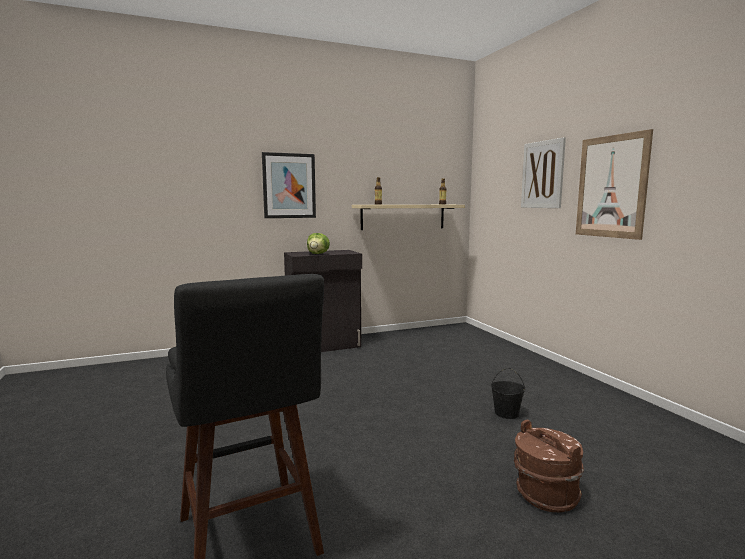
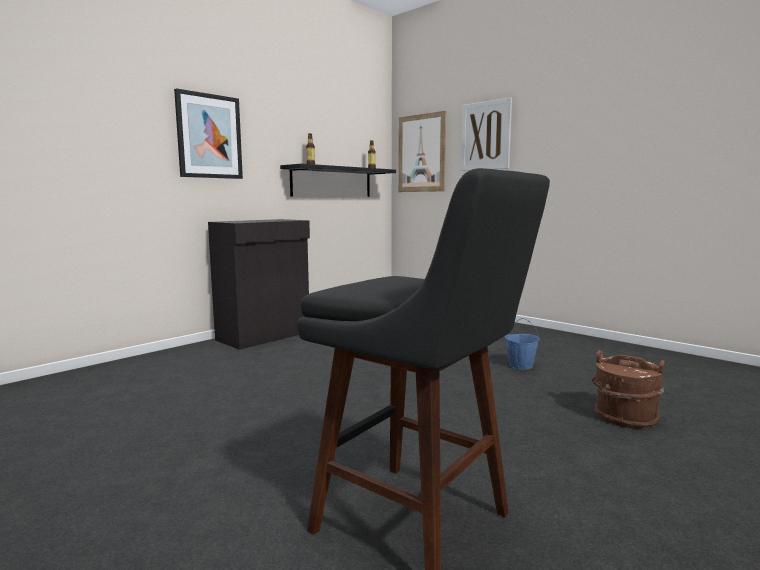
camera: 25 degrees left, 0 degrees up
lettuce [307,233,330,254] -> none
beige shelf [352,205,465,230] -> black shelf [280,164,396,197]
black bucket [491,368,525,419] -> blue bucket [505,318,540,370]
picture [576,129,653,240] -> picture moved to [398,111,446,192]

